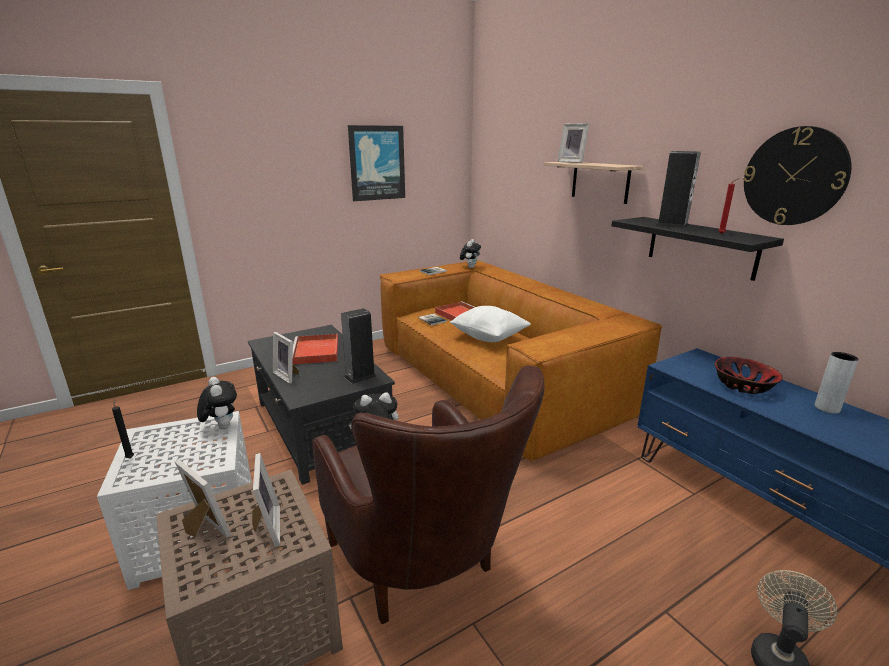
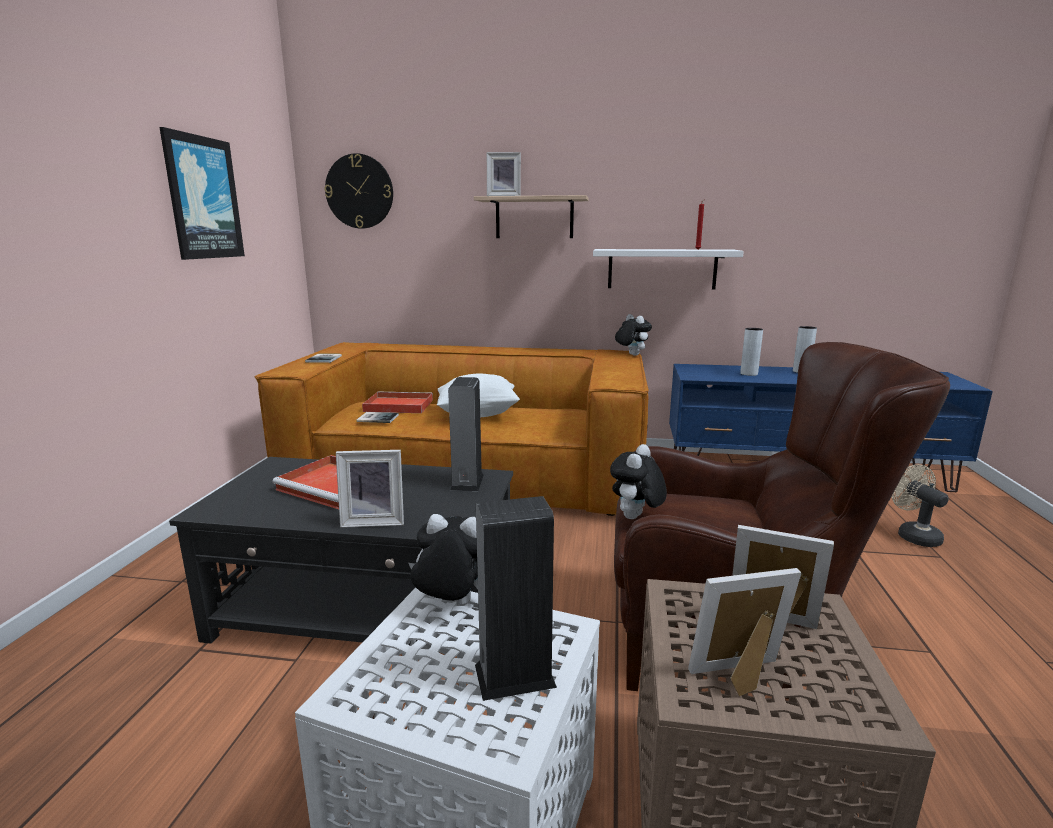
camera: 50 degrees left, 5 degrees down
black candle [112,399,134,458] -> none
plush toy [460,239,481,268] -> plush toy moved to [615,314,652,356]
black shelf [612,217,784,281] -> white shelf [593,249,744,290]
speaker [656,151,701,228] -> speaker moved to [475,496,557,701]
bowl [715,357,783,394] -> grey vase [740,328,763,376]
wall clock [743,126,852,225] -> wall clock moved to [324,153,393,229]

